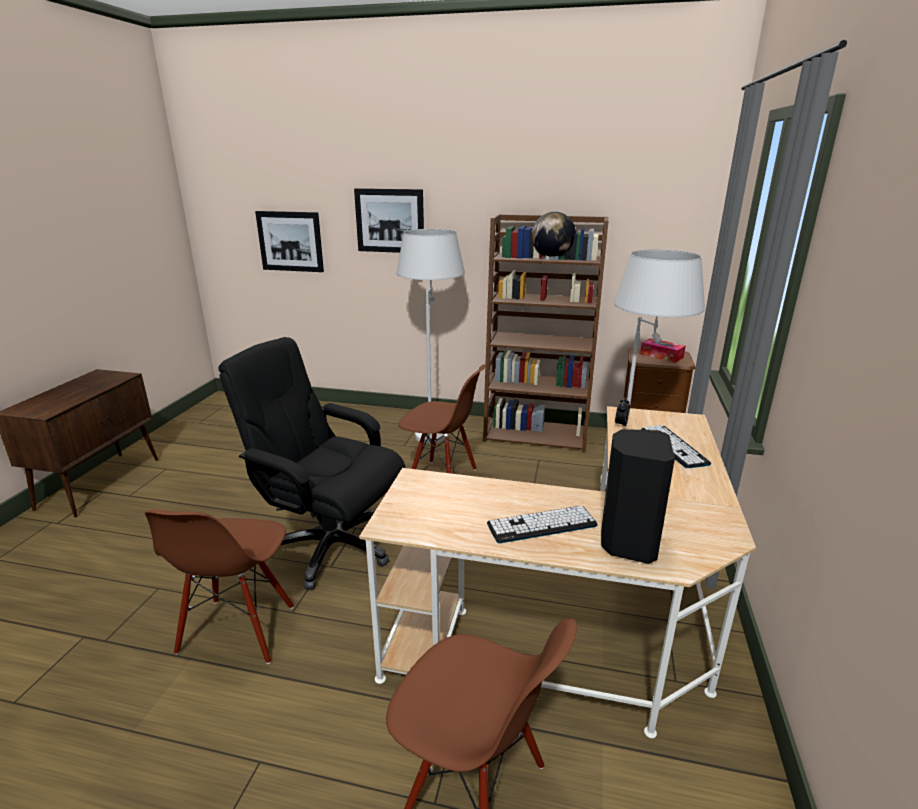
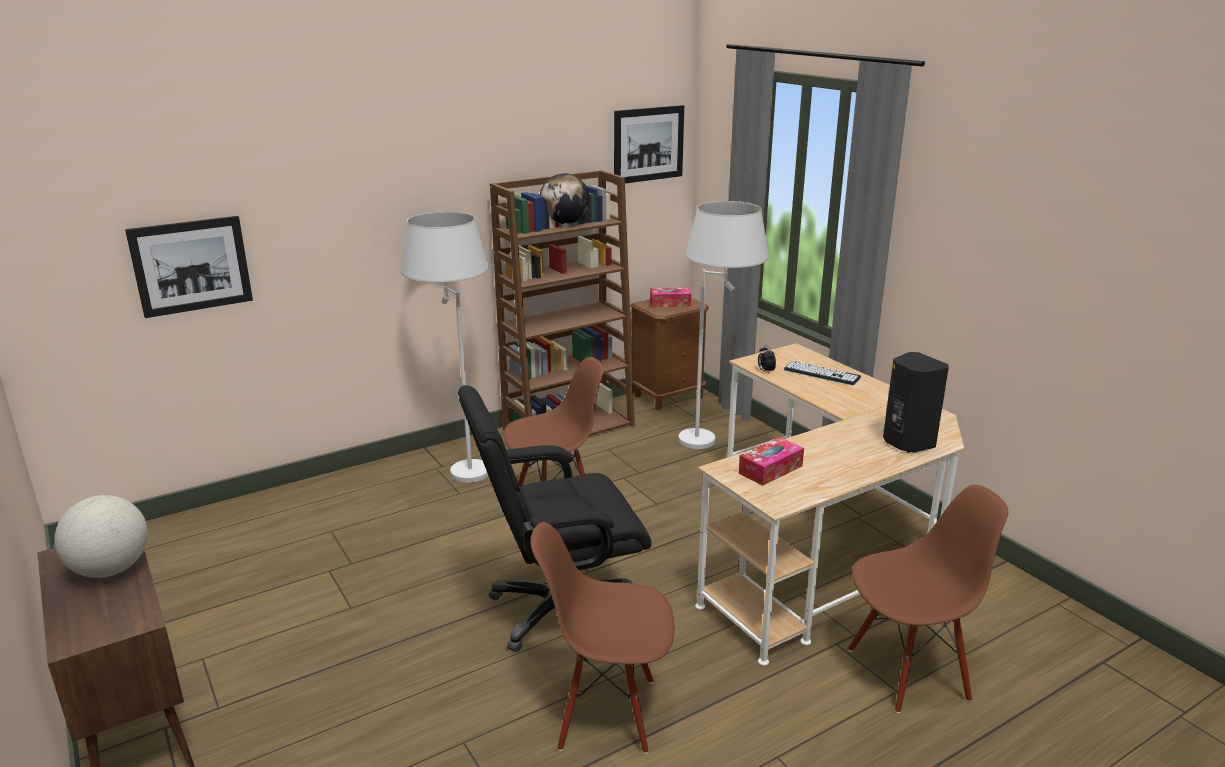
camera: 45 degrees left, 0 degrees up
brown chair [145,510,294,664] -> brown chair turned 135 degrees clockwise [531,522,675,754]
picture [354,188,424,253] -> picture moved to [614,105,684,185]
keyboard [487,506,597,544] -> none
none -> globe [54,495,148,578]
none -> tissue box [739,437,804,486]

